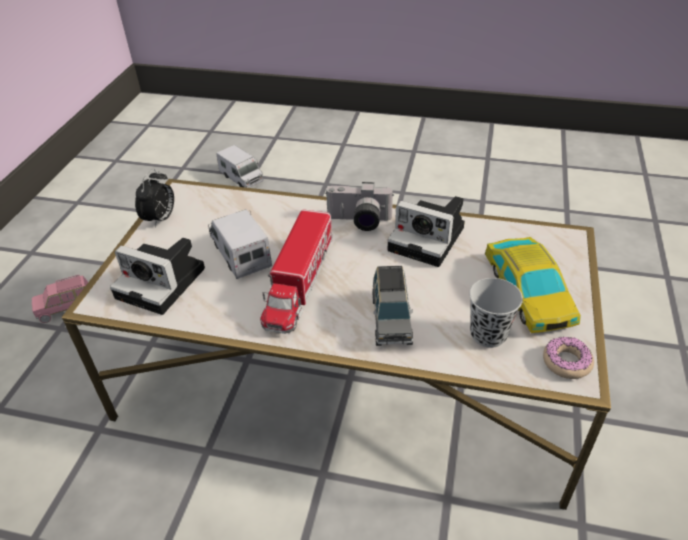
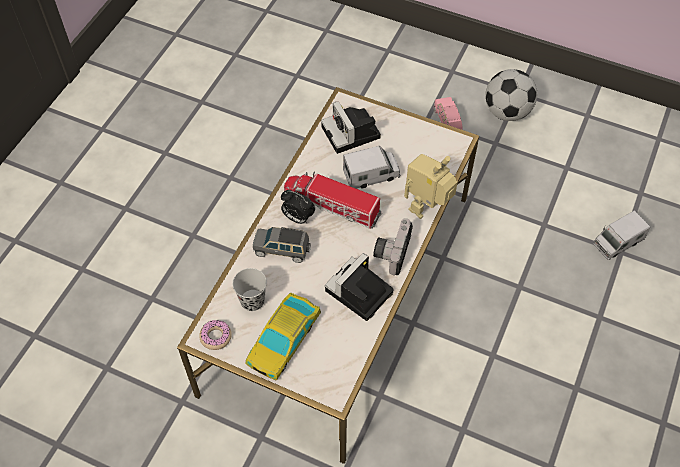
camera: 100 degrees right, 15 degrees up
camera [110,238,205,315] -> camera turned 60 degrees counterclockwise [321,101,381,154]
alarm clock [135,169,174,228] -> alarm clock moved to [281,190,315,224]
toy car [484,237,581,333] -> toy car turned 60 degrees counterclockwise [246,293,321,381]
none -> toy robot [404,154,458,219]
none -> football [485,69,537,121]

